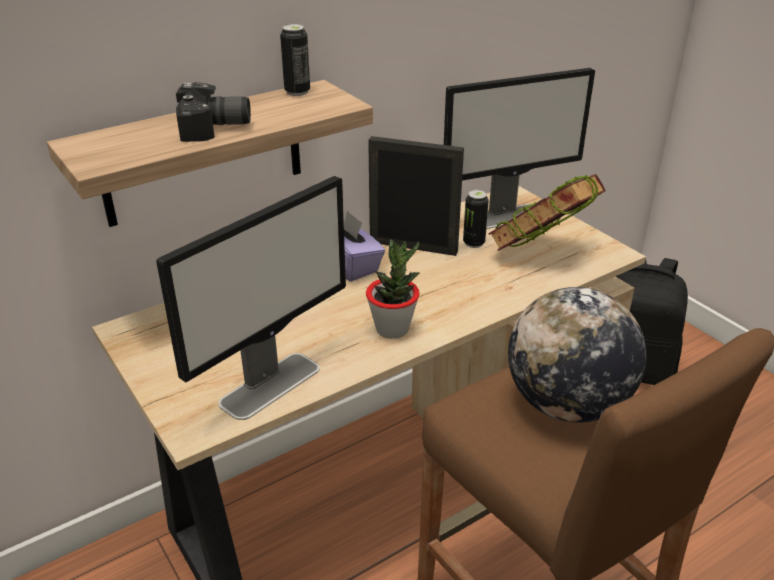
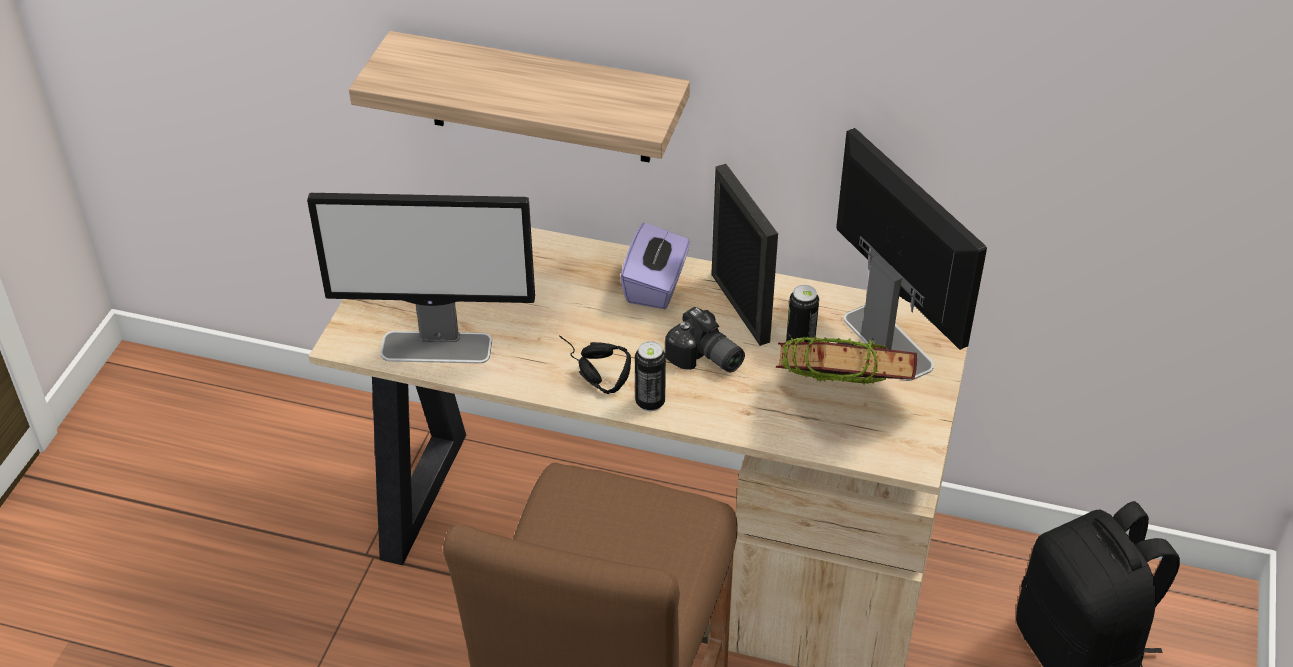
camera: 50 degrees right, 10 degrees up
camera [176,82,251,142] -> camera moved to [665,307,745,372]
can [280,24,310,96] -> can moved to [635,341,666,411]
potted plant [366,240,420,339] -> black headphones [559,335,631,394]
monitor [444,68,595,229] -> monitor turned 150 degrees counterclockwise [836,128,987,381]
globe [508,287,646,423] -> none

